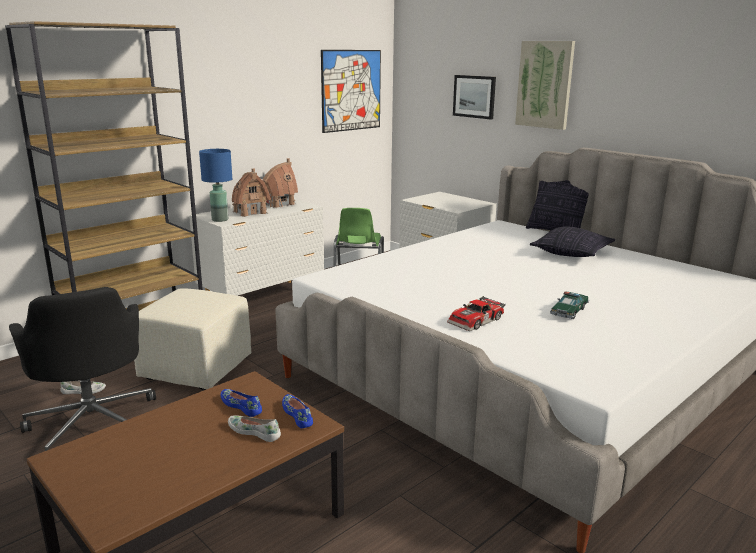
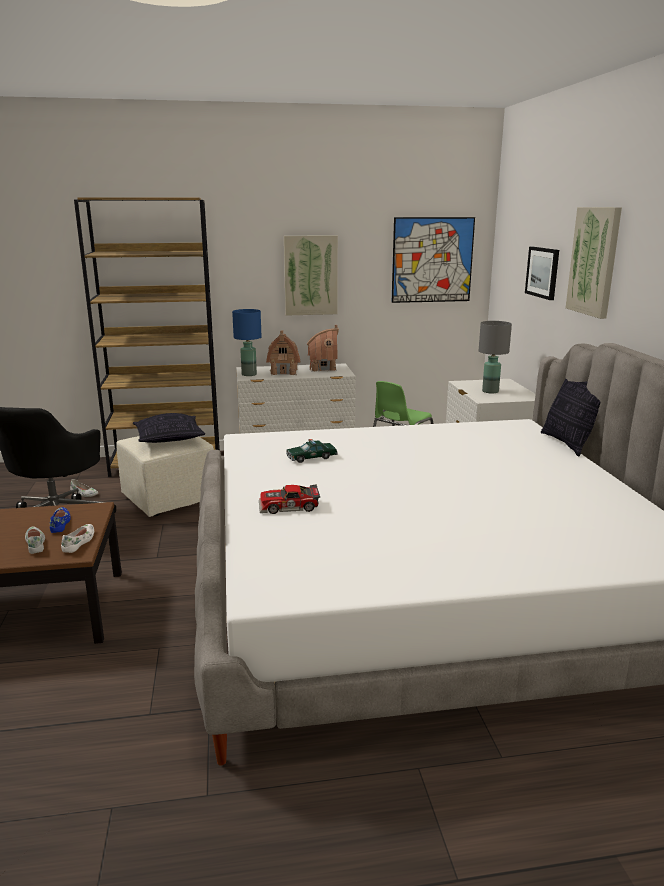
camera: 35 degrees right, 0 degrees up
blue shoe [282,394,313,428] -> white shoe [61,524,94,553]
pillow [530,226,615,257] -> pillow moved to [133,413,205,443]
toy car [550,291,589,319] -> toy car moved to [286,439,338,463]
none -> picture [284,235,338,316]
none -> grey table lamp [479,321,512,394]

